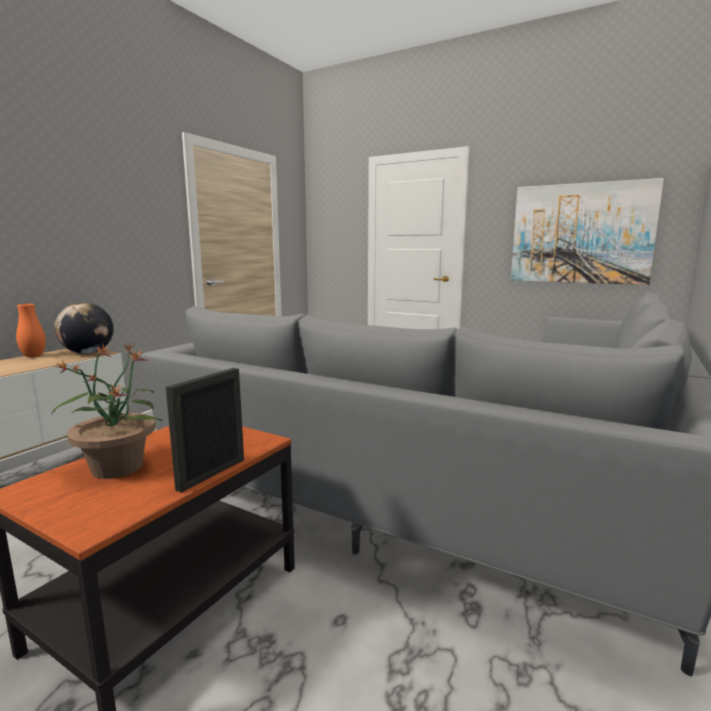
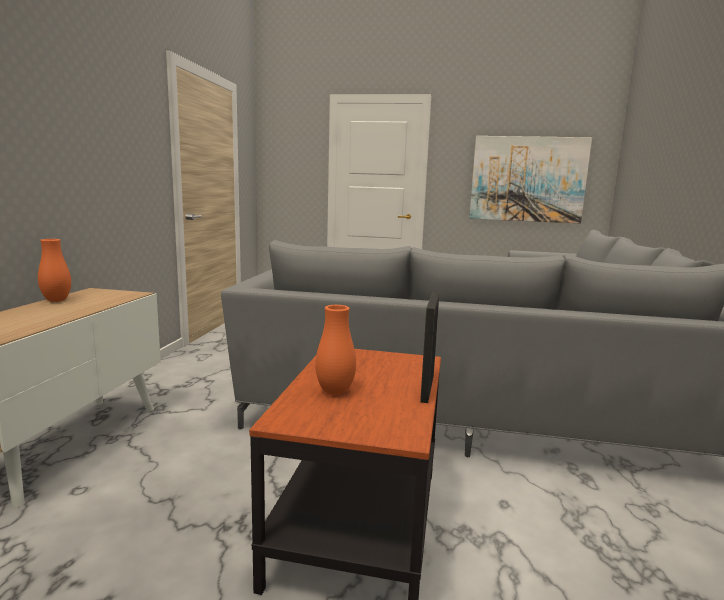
camera: 20 degrees left, 0 degrees up
potted plant [52,342,162,479] -> orange vase [315,305,356,395]
globe [54,302,114,354] -> none

